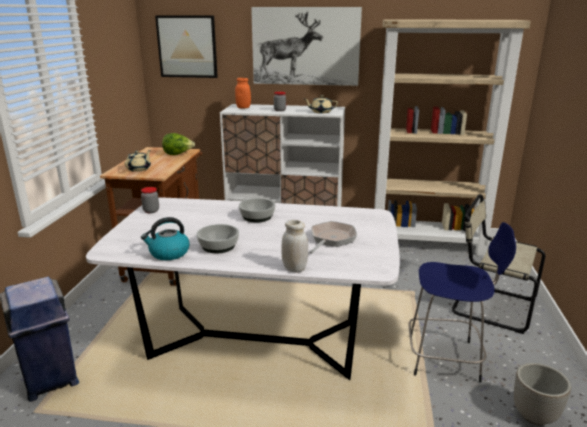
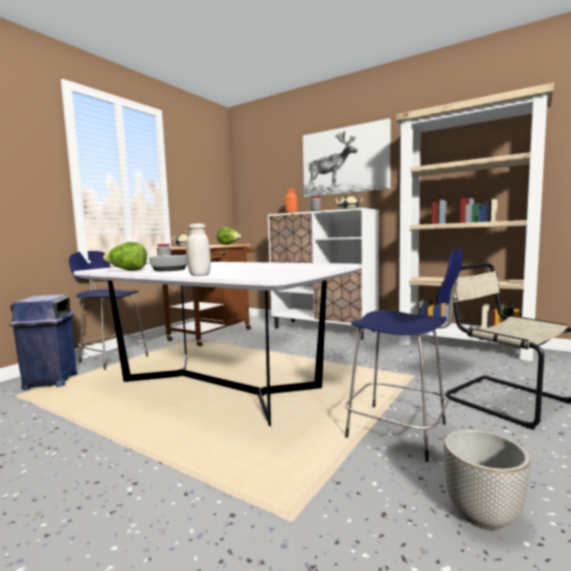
camera: 25 degrees right, 15 degrees down
kettle [141,217,190,260] -> lettuce [103,242,147,271]
picture [155,15,218,78] -> none
bowl [239,198,275,222] -> none
frying pan [309,221,357,254] -> none
none -> blue stool [69,251,148,370]

